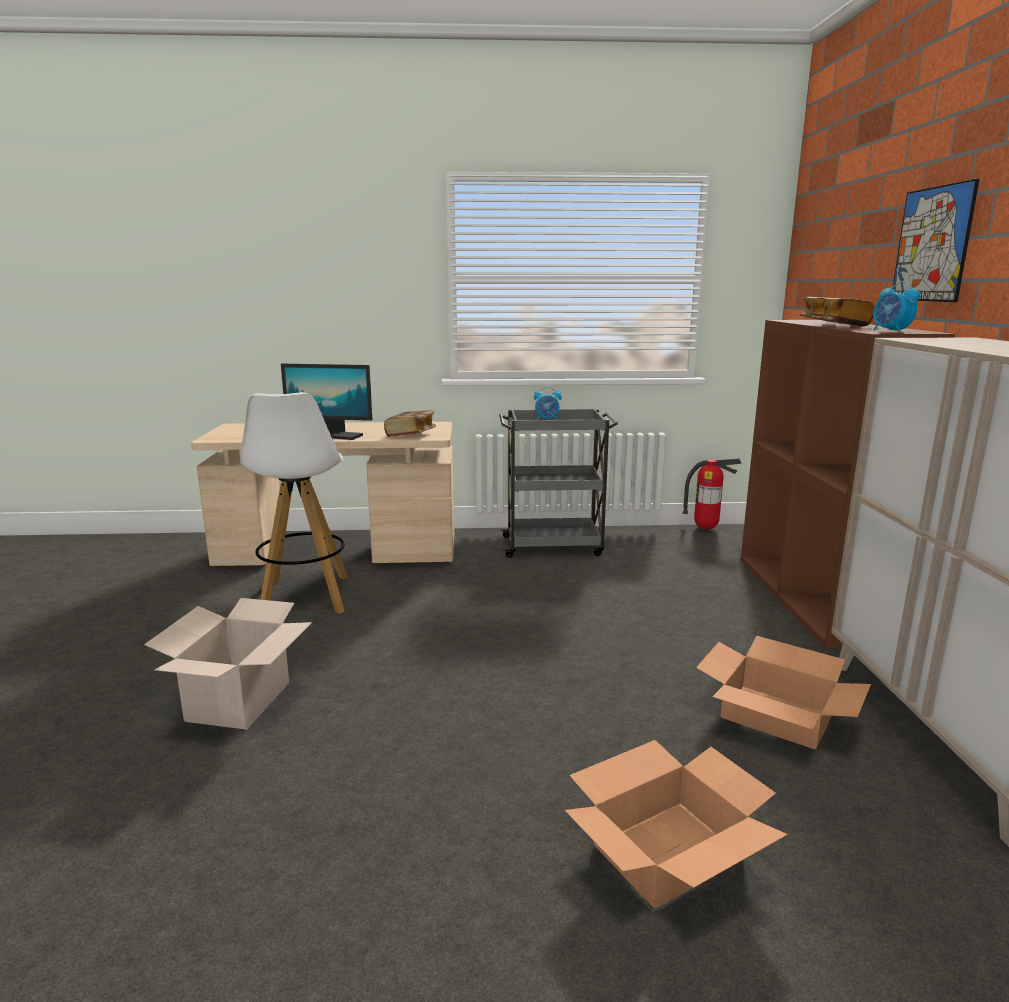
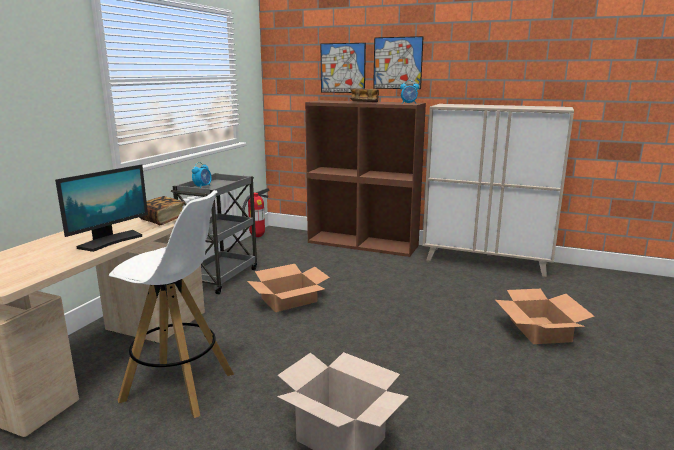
camera: 65 degrees left, 0 degrees up
cardboard box [696,636,871,749] -> cardboard box moved to [247,264,330,312]
none -> picture [321,43,366,93]

